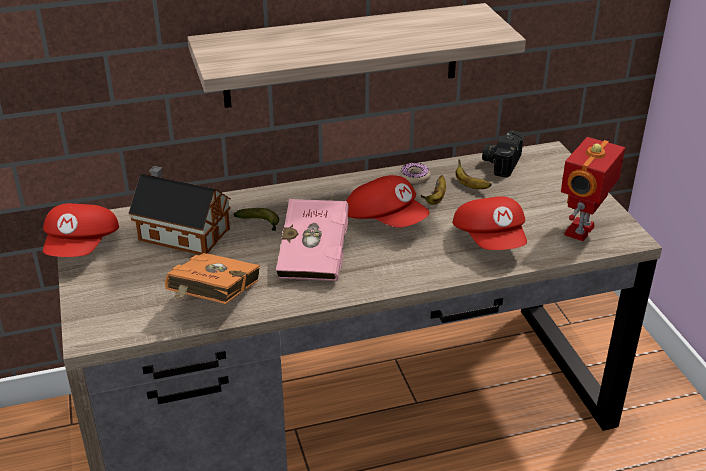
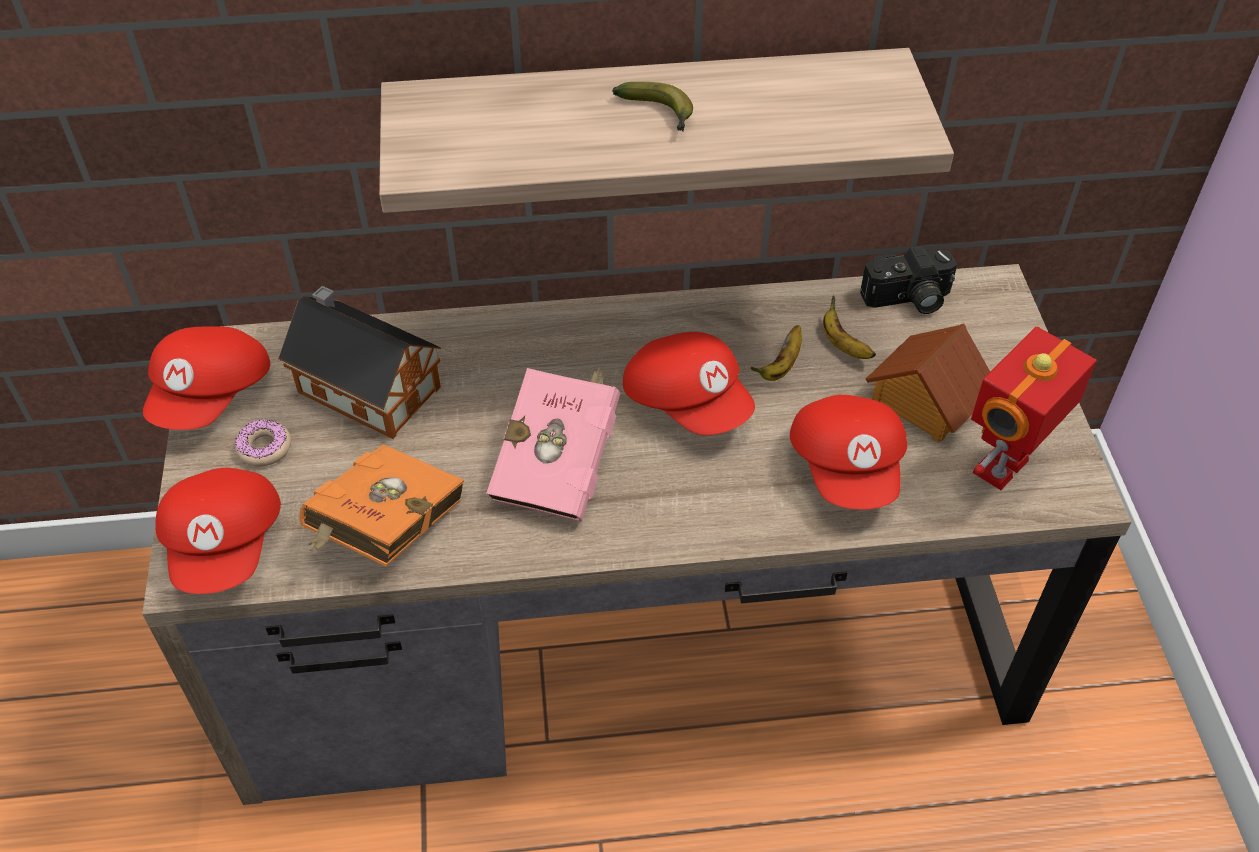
camera: 10 degrees right, 15 degrees up
banana [233,208,279,231] -> banana moved to [612,82,693,132]
donut [400,163,431,184] -> donut moved to [235,419,291,466]
camera [482,130,525,178] -> camera turned 135 degrees counterclockwise [860,246,957,314]
none -> red cap [156,468,281,594]
none -> toy house [866,324,990,443]

